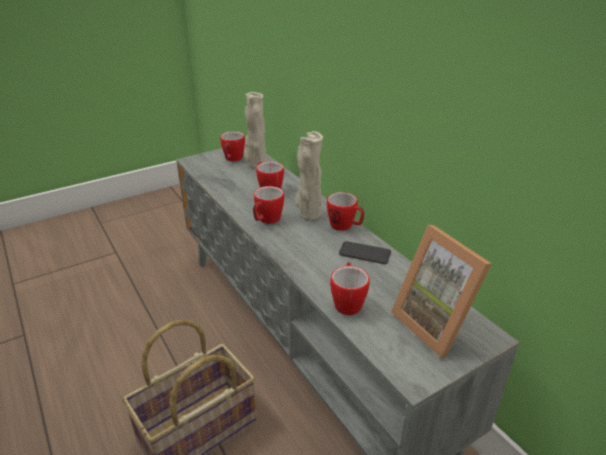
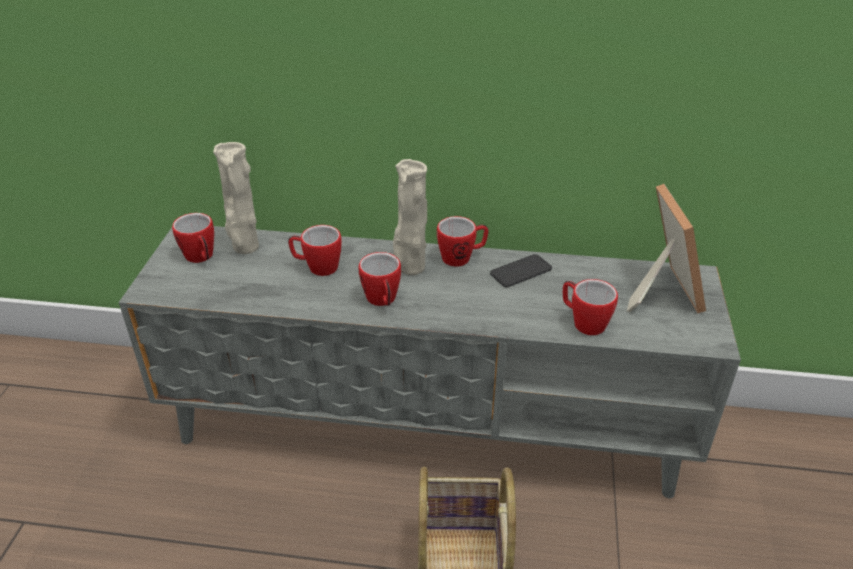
camera: 50 degrees left, 5 degrees up
picture frame [391,225,492,358] -> picture frame turned 105 degrees counterclockwise [626,184,706,313]

